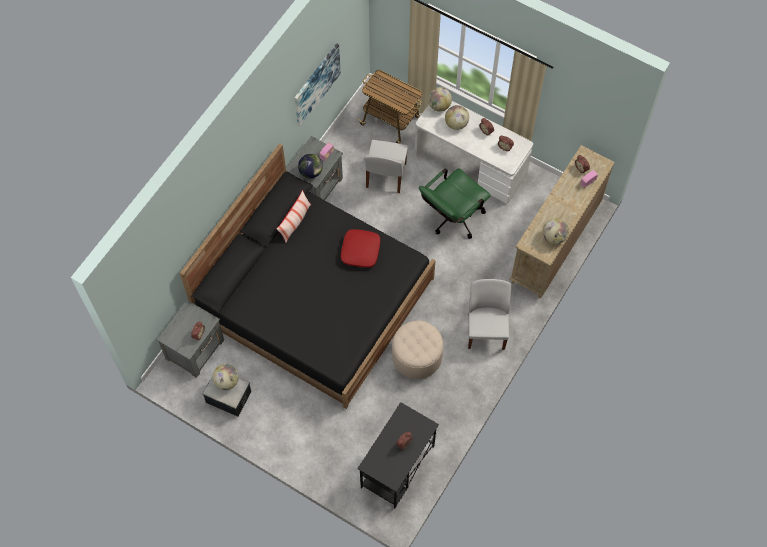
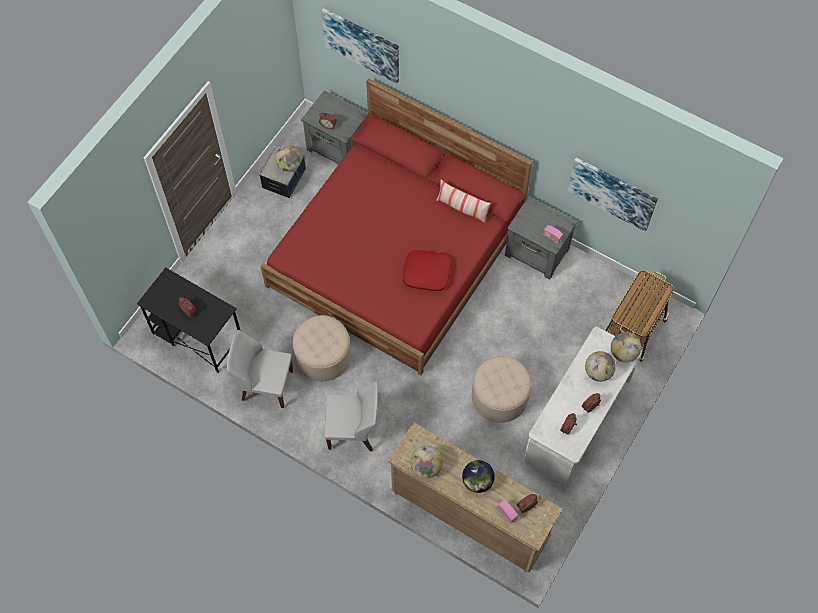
camera: 90 degrees right, 0 degrees up
black bed [180,143,436,409] -> red bed [261,78,532,375]
globe [298,154,323,178] -> globe moved to [462,460,495,493]
white chair [364,140,408,193] -> white chair moved to [227,330,293,408]
green office chair [419,168,491,239] -> beige ottoman [472,356,531,423]
none -> picture [322,8,399,84]

